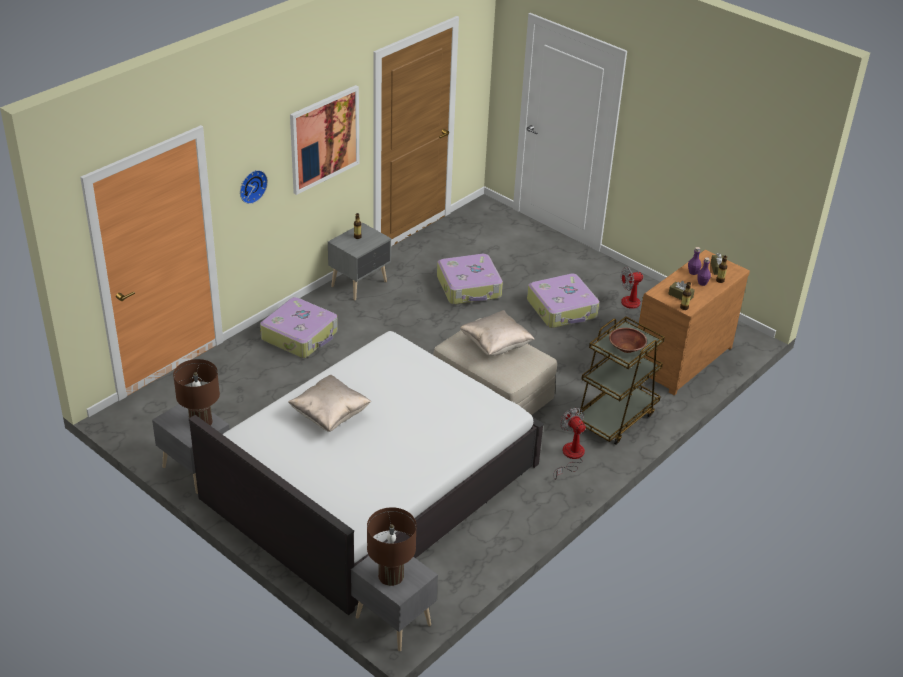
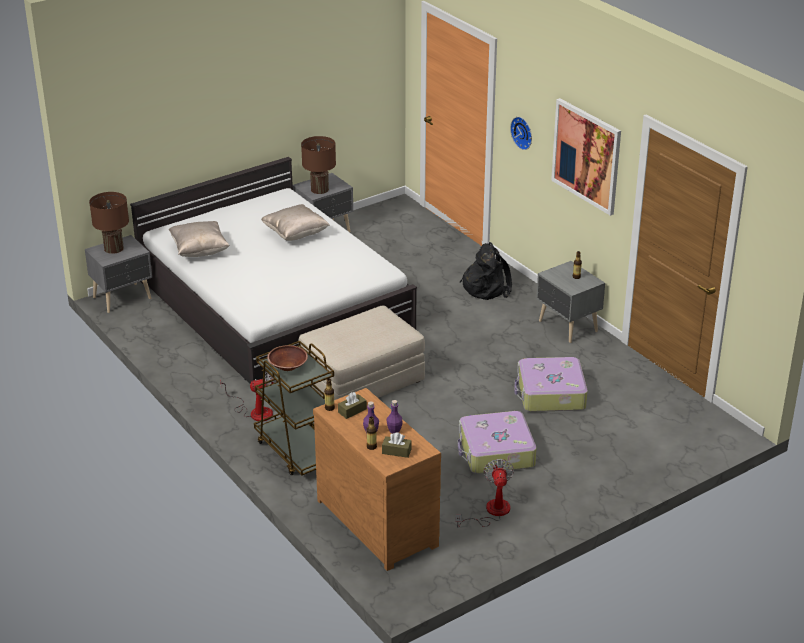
camera: 105 degrees right, 5 degrees down
suitcase [260,297,338,358] -> black backpack [460,242,512,300]
beige pillow [460,310,535,356] -> beige pillow moved to [169,221,230,257]

